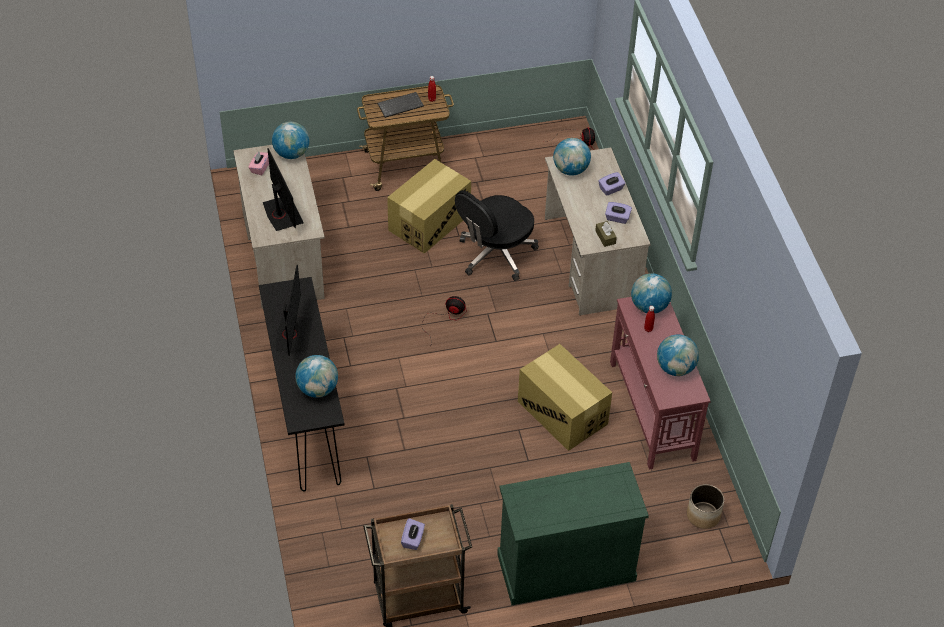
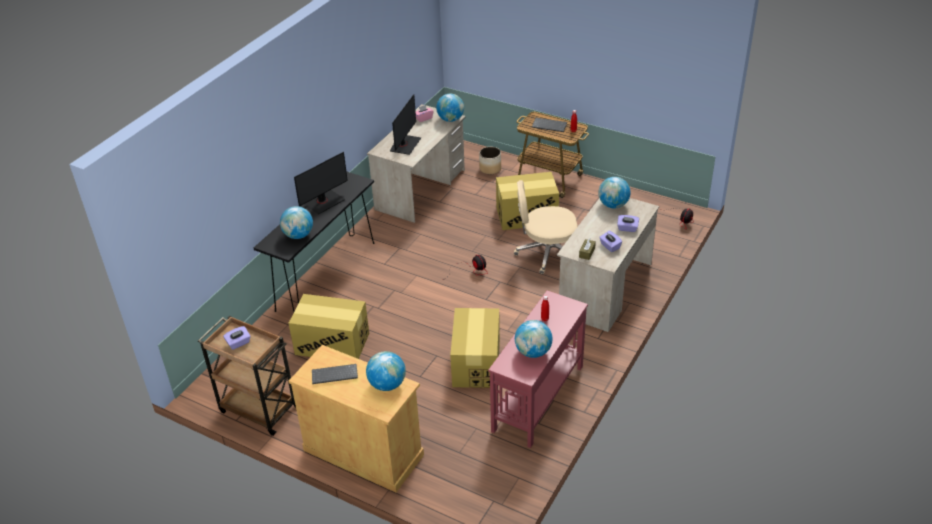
camera: 45 degrees right, 10 degrees down
black office chair [455,190,539,281] -> beige office chair [514,180,578,274]
green cabinet [497,462,649,605] -> beige cabinet [289,345,424,493]
globe [631,273,672,313] -> globe moved to [366,351,406,391]
planter [687,484,724,529] -> planter moved to [479,147,501,174]
none -> cardboard box [289,294,369,359]
none -> keyboard [312,364,358,384]

